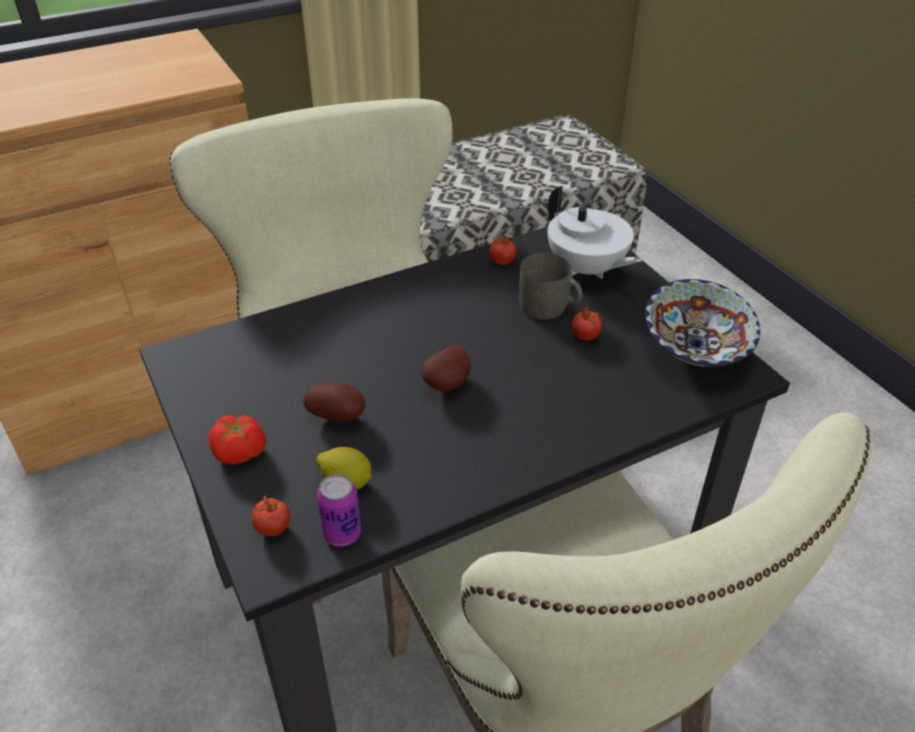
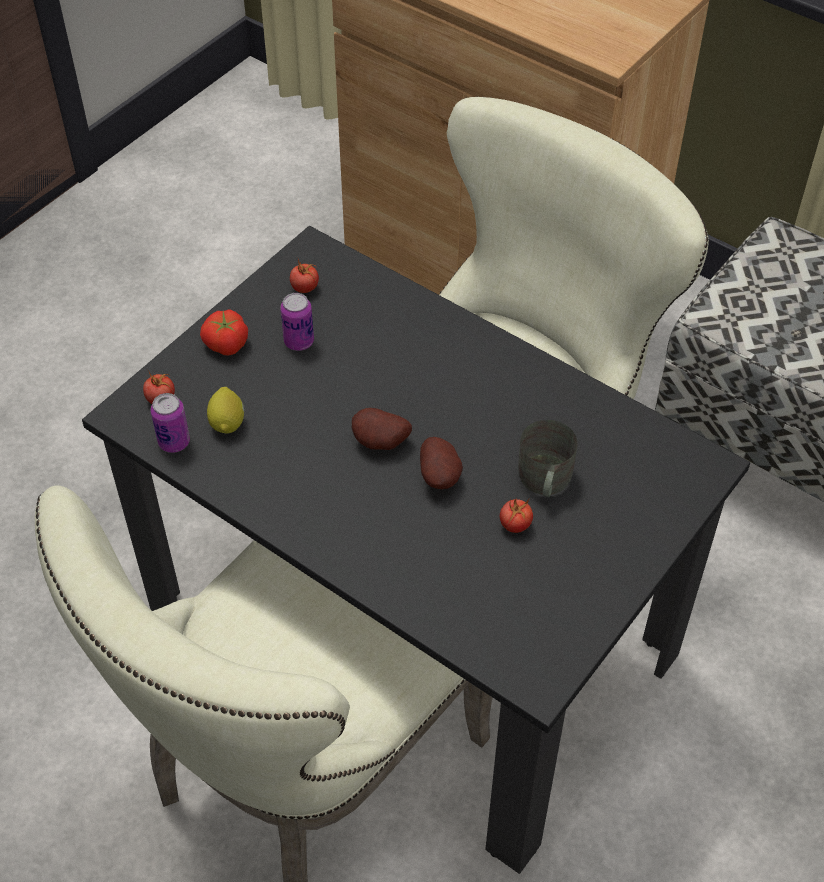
camera: 65 degrees right, 10 degrees up
potato [303,383,366,422] -> potato moved to [420,437,463,489]
tomato [489,234,516,265] -> tomato moved to [290,259,319,293]
white teapot [548,186,642,279] -> none
bowl [645,279,760,367] -> none
none -> can [280,293,314,351]

